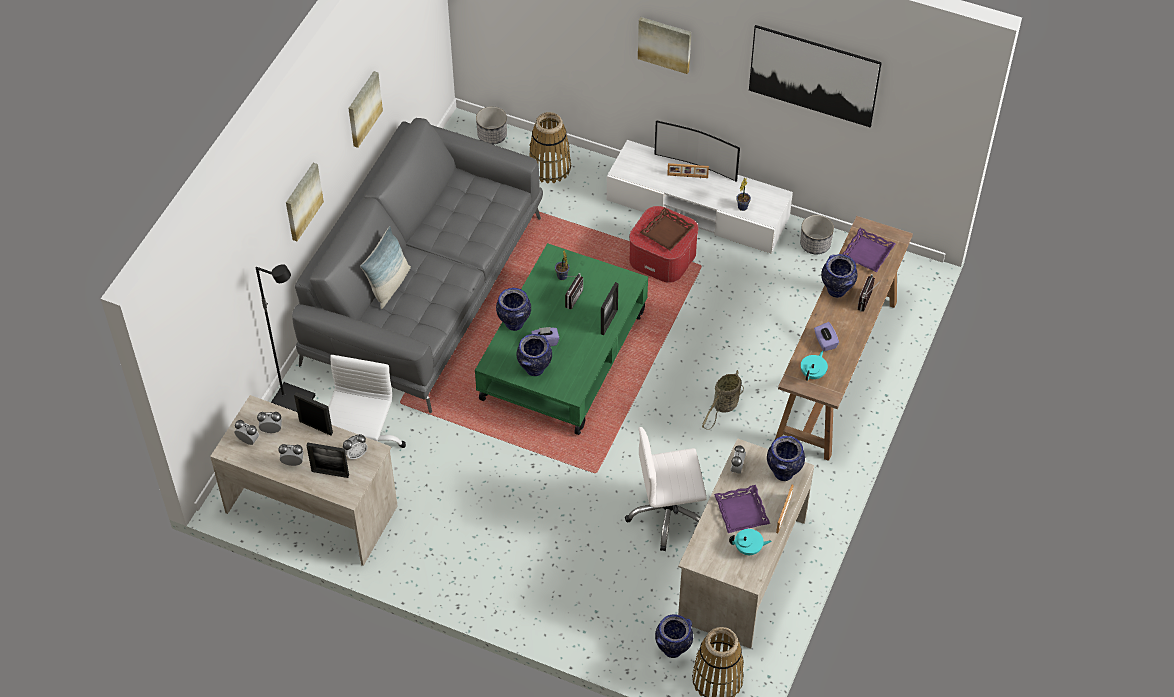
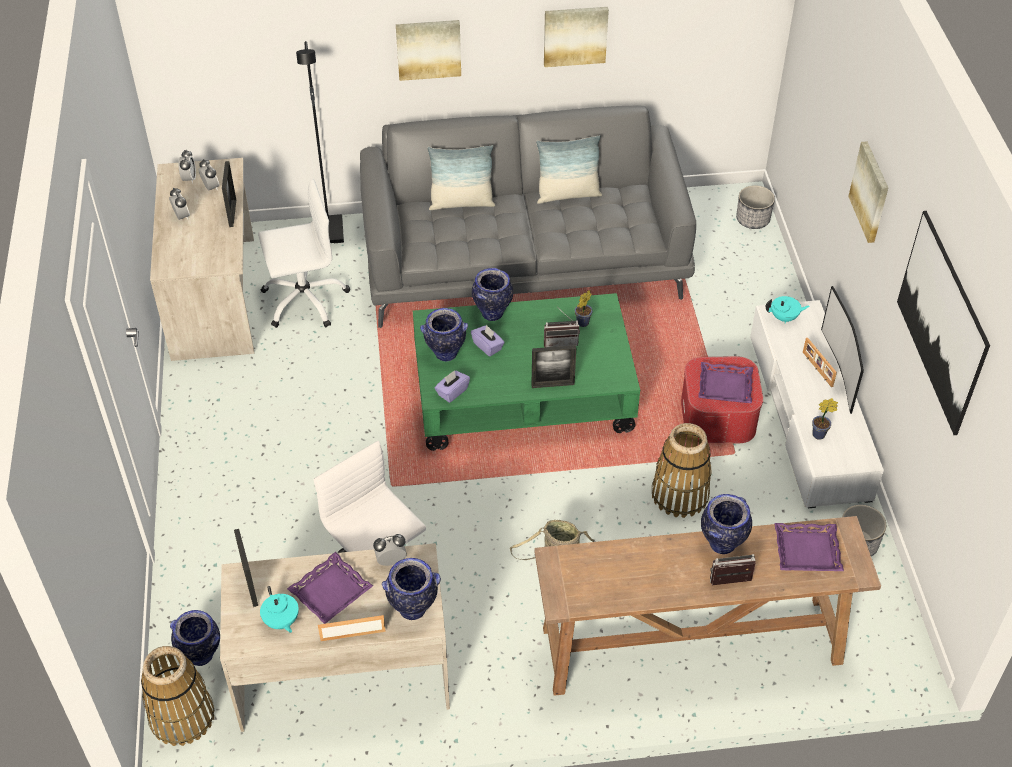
camera: 60 degrees right, 5 degrees down
picture frame [306,443,349,478] -> picture frame moved to [234,529,258,607]
alarm clock [343,434,367,459] -> none
basket [529,112,571,183] -> basket moved to [652,423,712,518]
brown tray [640,208,695,251] -> purple tray [698,362,753,403]
turquoise teapot [801,351,828,381] -> turquoise teapot moved to [766,296,810,324]
purple tissue box [814,322,839,351] -> purple tissue box moved to [435,370,470,403]
none -> pillow [536,135,602,204]

